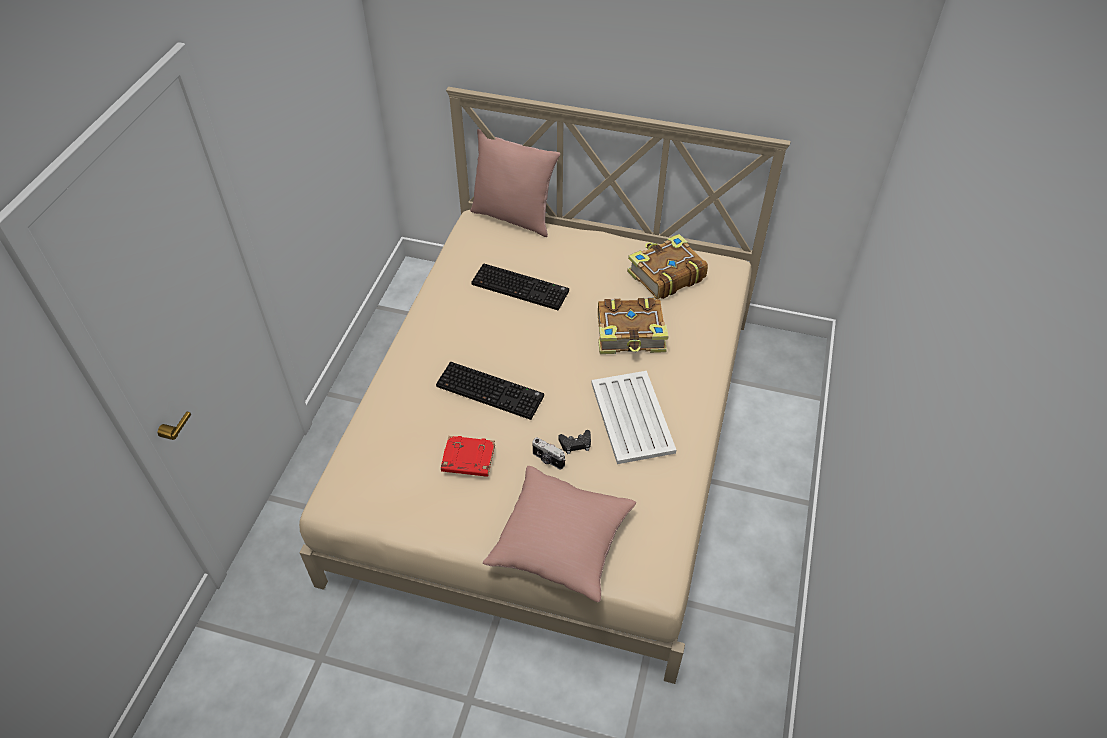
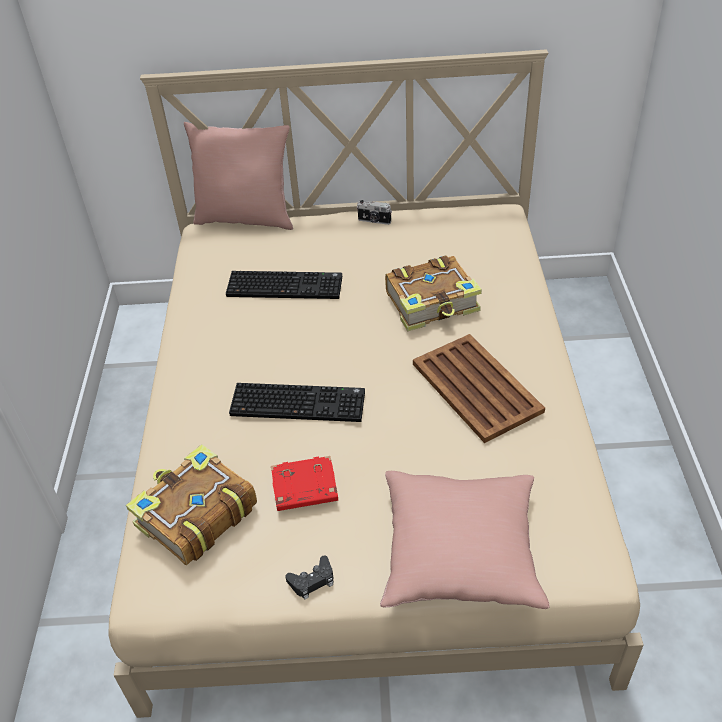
camera: 15 degrees left, 5 degrees down
camera [532,437,565,470] -> camera moved to [357,200,392,225]
black game controller [558,430,591,454] -> black game controller moved to [285,555,334,599]
white tray [591,371,676,464] -> brown tray [413,334,545,443]
book [627,234,708,299] -> book moved to [126,444,257,565]

